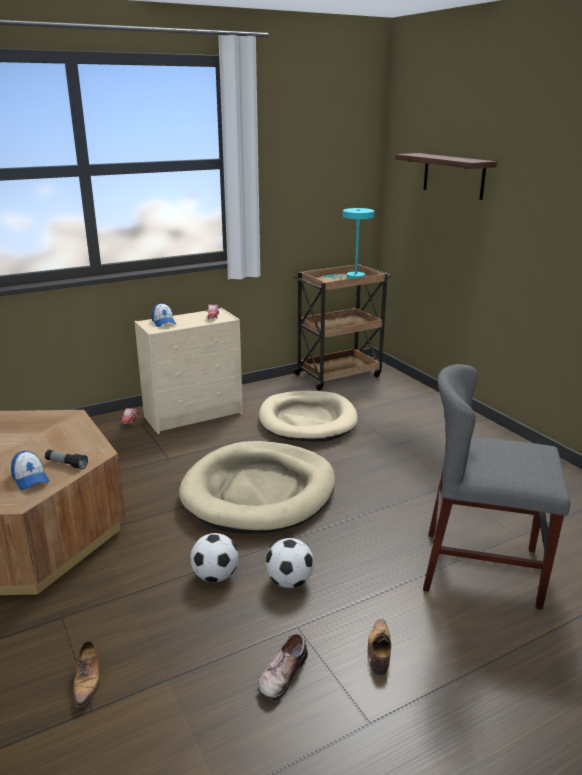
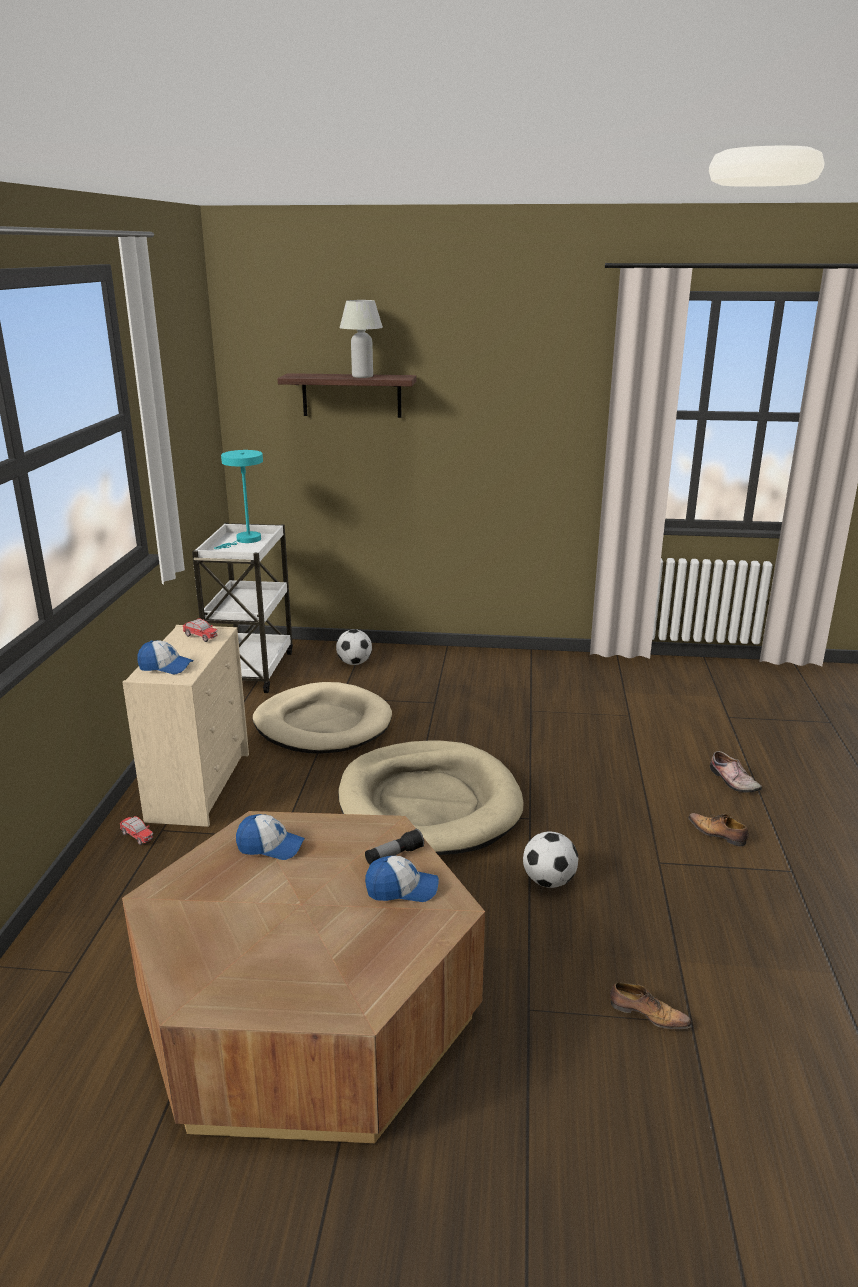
camera: 55 degrees left, 0 degrees up
shoe [258,633,308,701] -> shoe moved to [710,751,762,793]
football [266,538,314,588] -> football moved to [336,629,372,665]
brown cart [292,264,391,391] -> white cart [192,523,293,693]
grey chair [423,364,570,610] -> none
none -> cap [236,814,305,860]
none -> white table lamp [340,300,383,378]

